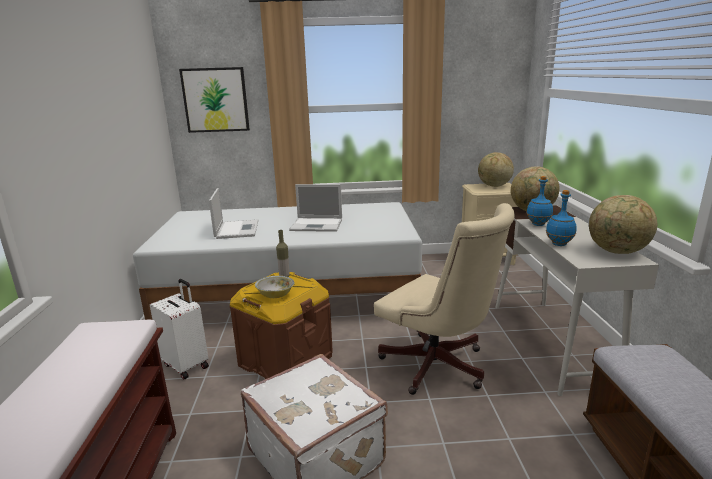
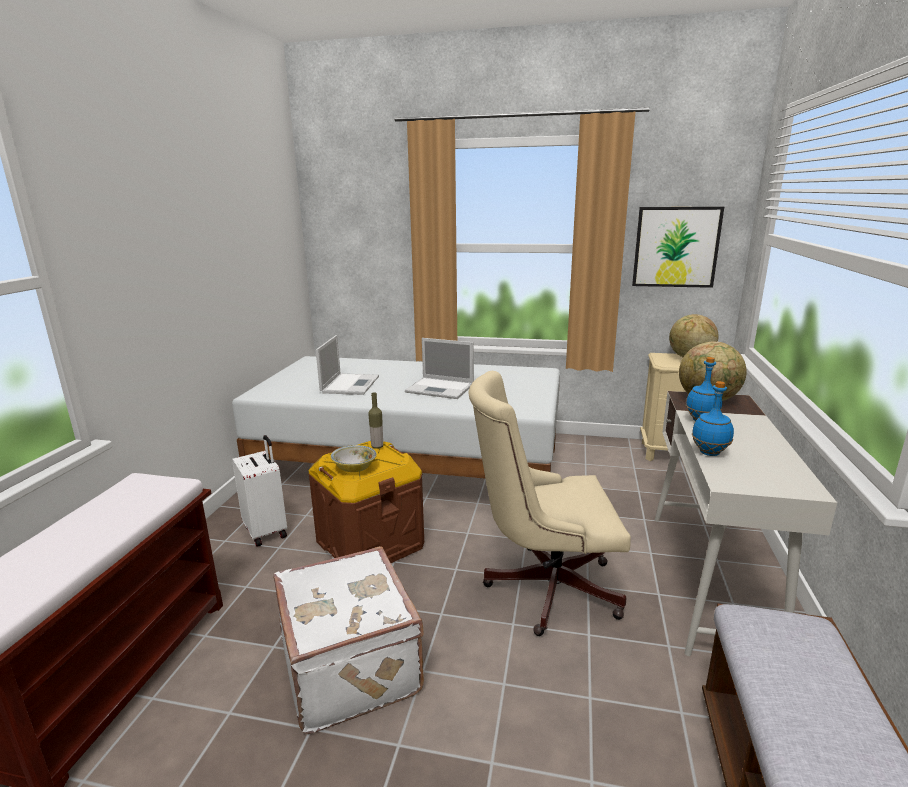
camera: 15 degrees right, 0 degrees up
picture [179,67,250,133] -> picture moved to [632,206,724,288]
beige office chair [374,203,515,395] -> beige office chair turned 120 degrees clockwise [468,371,631,636]
globe [589,195,657,254] -> none

